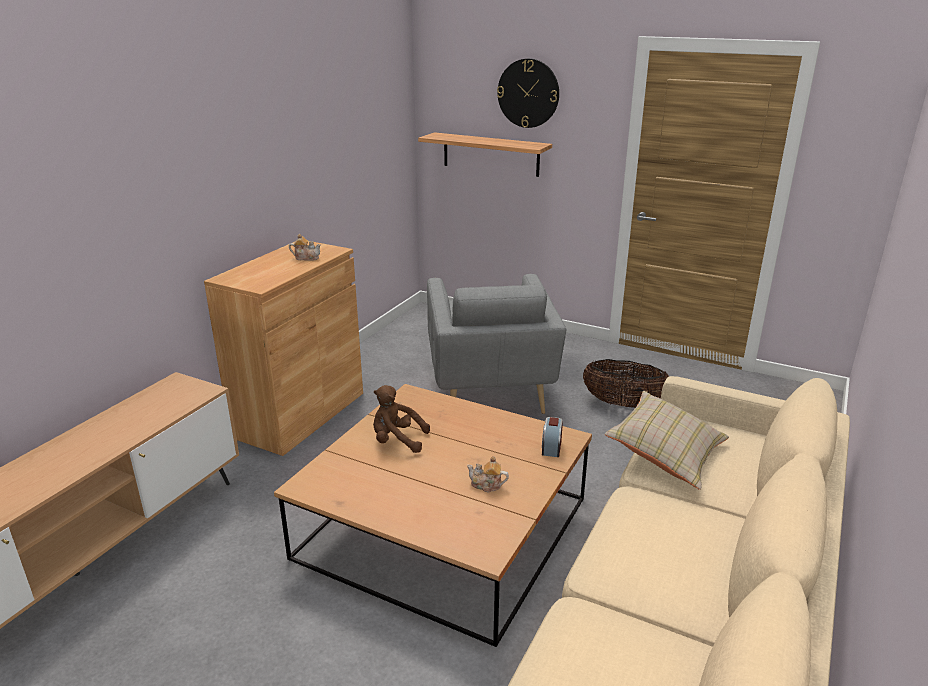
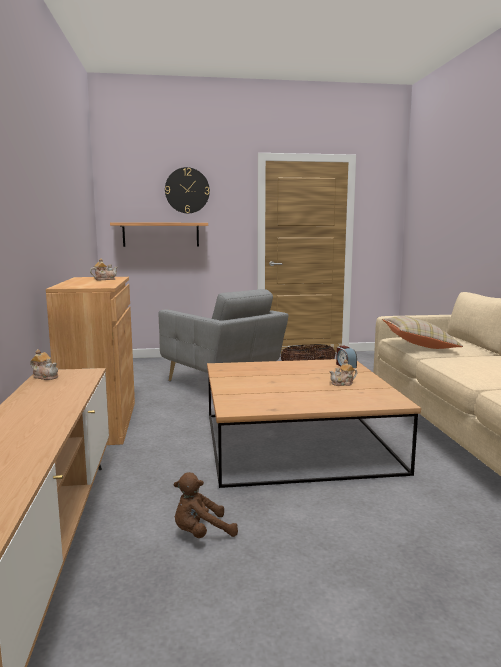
camera: 35 degrees left, 15 degrees down
brown plush toy [373,385,430,453] -> brown plush toy moved to [174,472,238,538]
none -> teapot [30,349,58,380]

